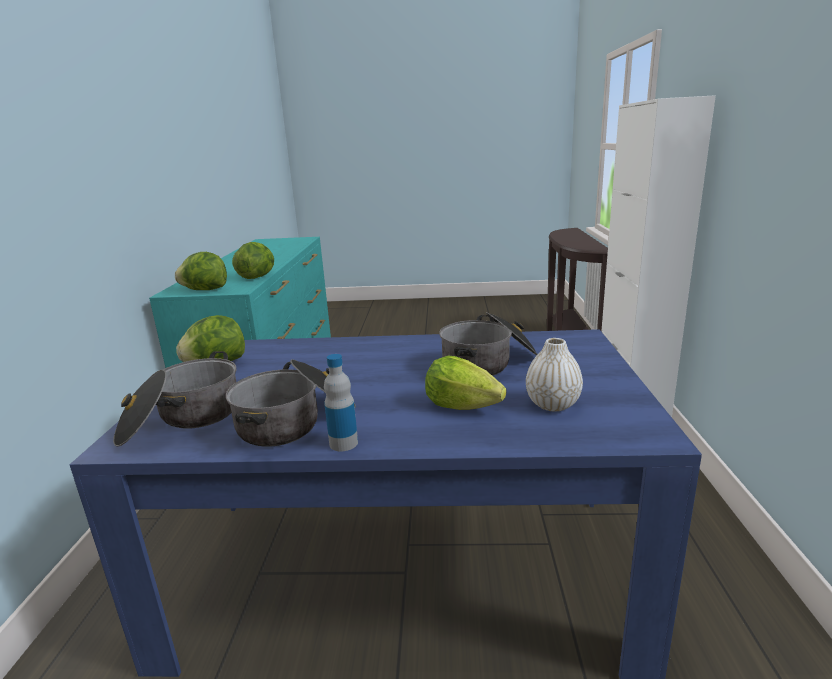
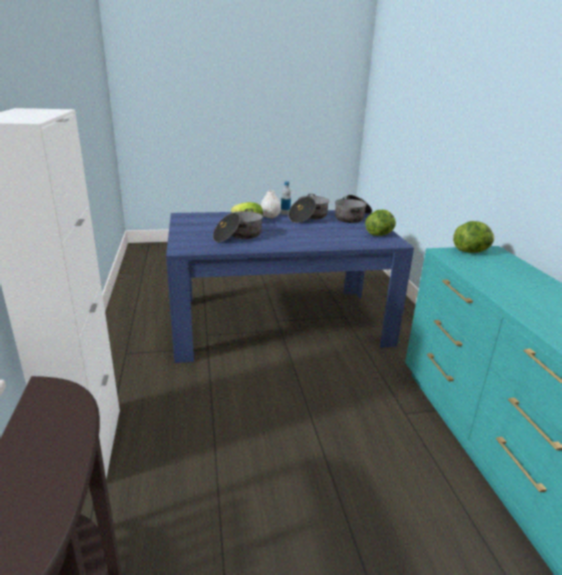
camera: 165 degrees right, 5 degrees up
lettuce [232,242,274,279] -> none
white vase [526,338,583,411] -> white vase moved to [260,190,281,218]

